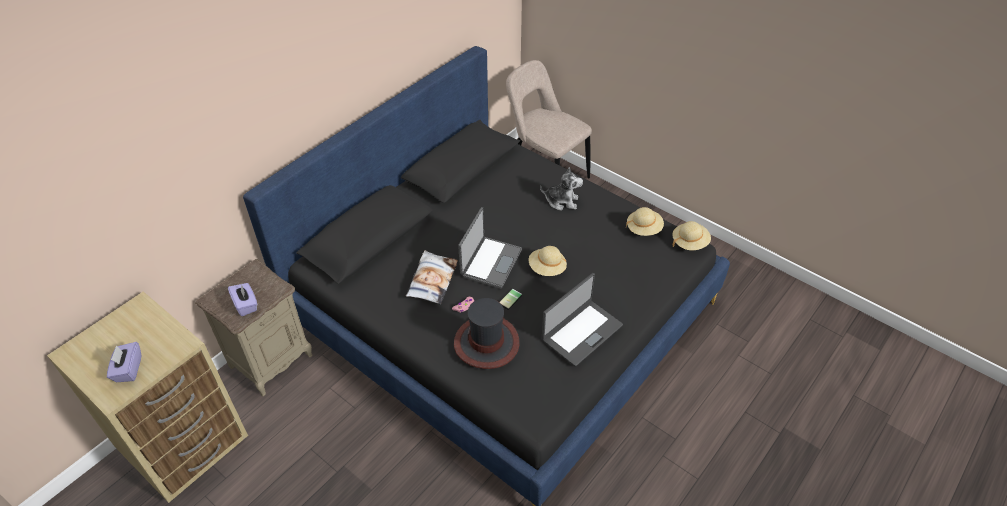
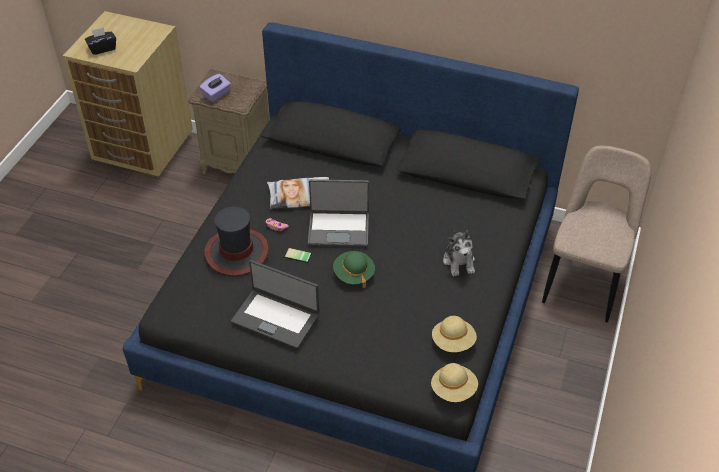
camera: 70 degrees right, 0 degrees up
purple tissue box [107,342,142,382] -> black tissue box [85,27,116,55]
beige hat [529,246,567,276] -> green hat [333,251,375,288]

